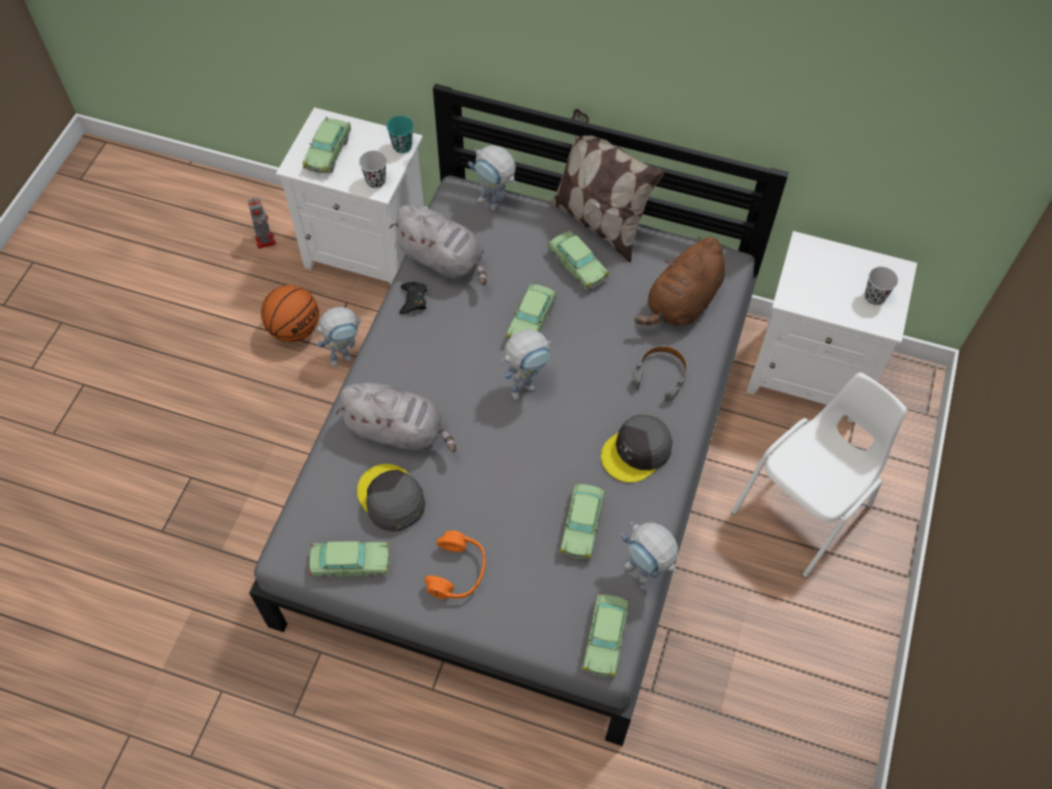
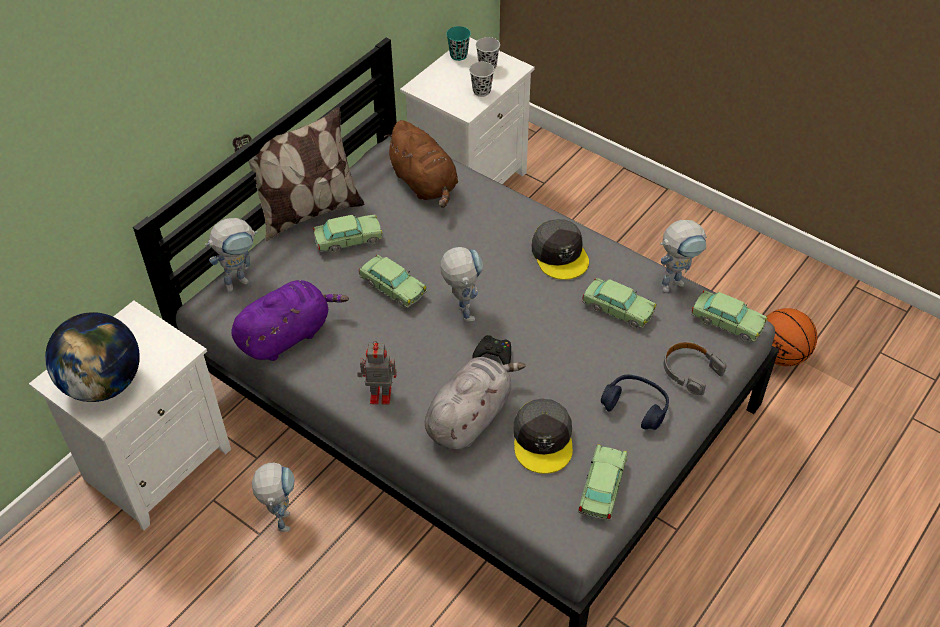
camera: 70 degrees left, 10 degrees down
toy robot [248,197,276,249] -> toy robot moved to [357,341,397,405]
basketball [261,285,319,342] -> basketball moved to [767,308,817,366]
toy car [303,117,351,174] -> globe [45,312,140,402]
grey cap [357,464,425,532] -> grey cap turned 75 degrees counterclockwise [514,399,573,474]
black cup [359,151,387,188] -> black cup moved to [469,62,494,97]
turquoise cup [386,116,414,153] -> turquoise cup moved to [446,26,471,61]
grey plush toy [389,205,487,285] -> purple plush toy [231,280,349,361]
black game controller [399,282,427,314] -> black game controller moved to [472,335,511,365]
orange headphones [425,530,486,599] -> blue headphones [601,375,669,430]
grey headphones [632,345,688,402] -> grey headphones moved to [664,341,727,395]
white chair [731,373,907,578] -> none

